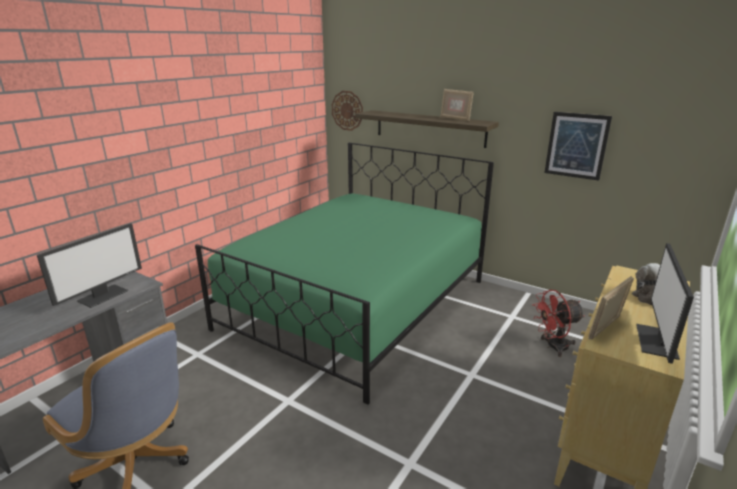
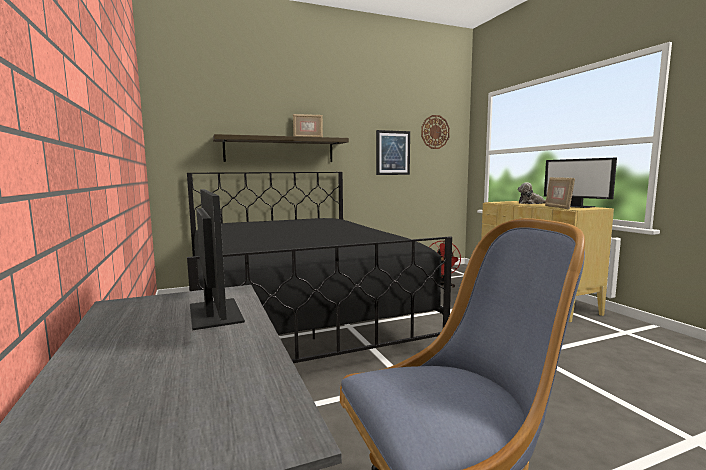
camera: 55 degrees left, 15 degrees down
green bed [195,142,494,405] -> black bed [187,172,452,363]
wall clock [332,91,363,131] -> wall clock moved to [421,115,450,149]

